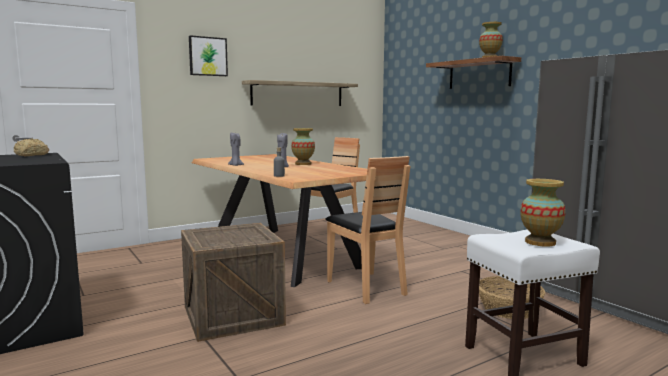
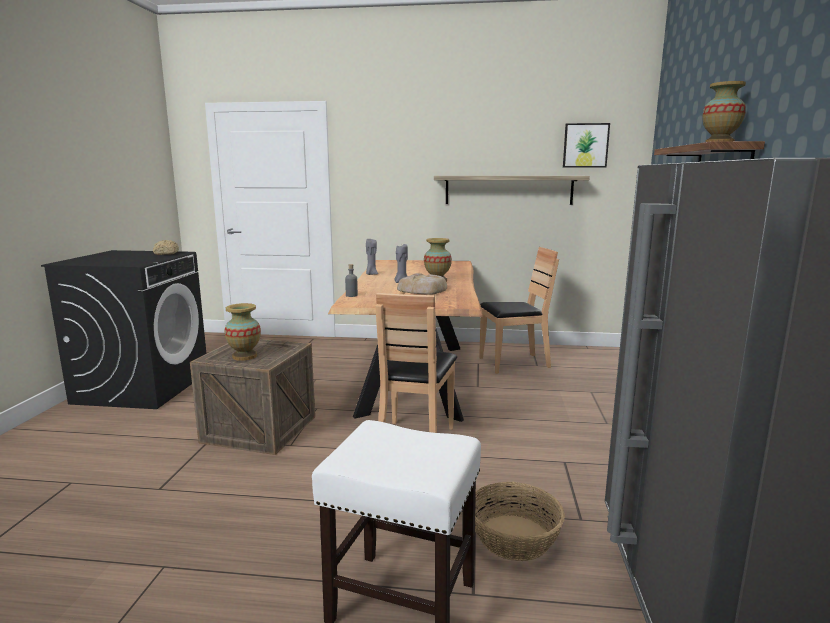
camera: 40 degrees right, 5 degrees up
picture [189,35,228,76] -> picture moved to [563,123,610,168]
vase [520,179,566,247] -> vase moved to [224,303,261,361]
none -> bread [397,273,447,295]

